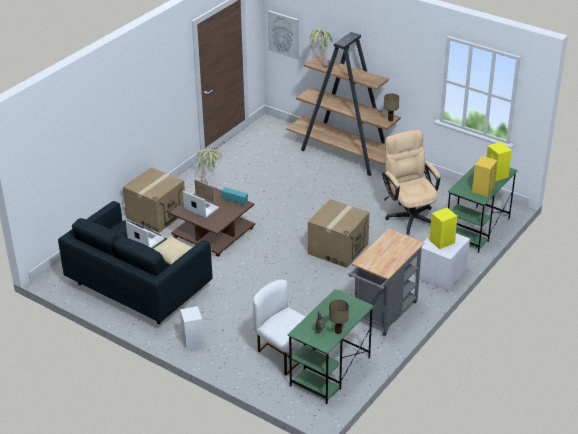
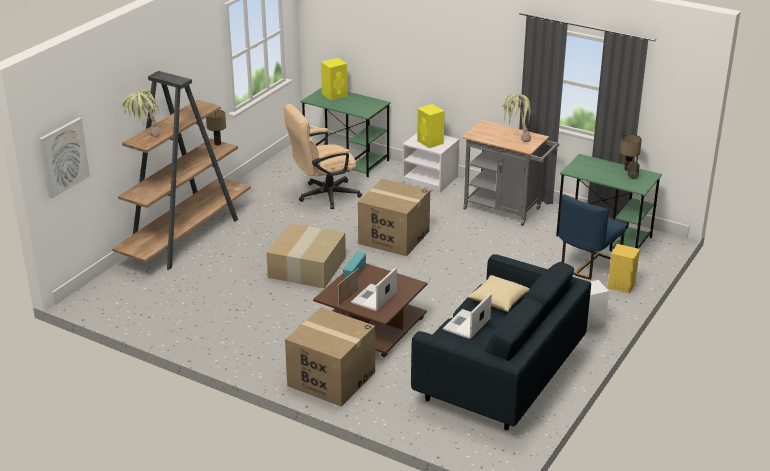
camera: 95 degrees left, 5 degrees down
potted plant [195,148,222,184] -> potted plant moved to [503,94,531,142]
white chair [253,280,316,376] -> blue chair [559,194,626,280]
yellow speaker [472,156,498,197] -> yellow speaker moved to [607,244,640,294]
none -> cardboard box [266,223,346,288]

